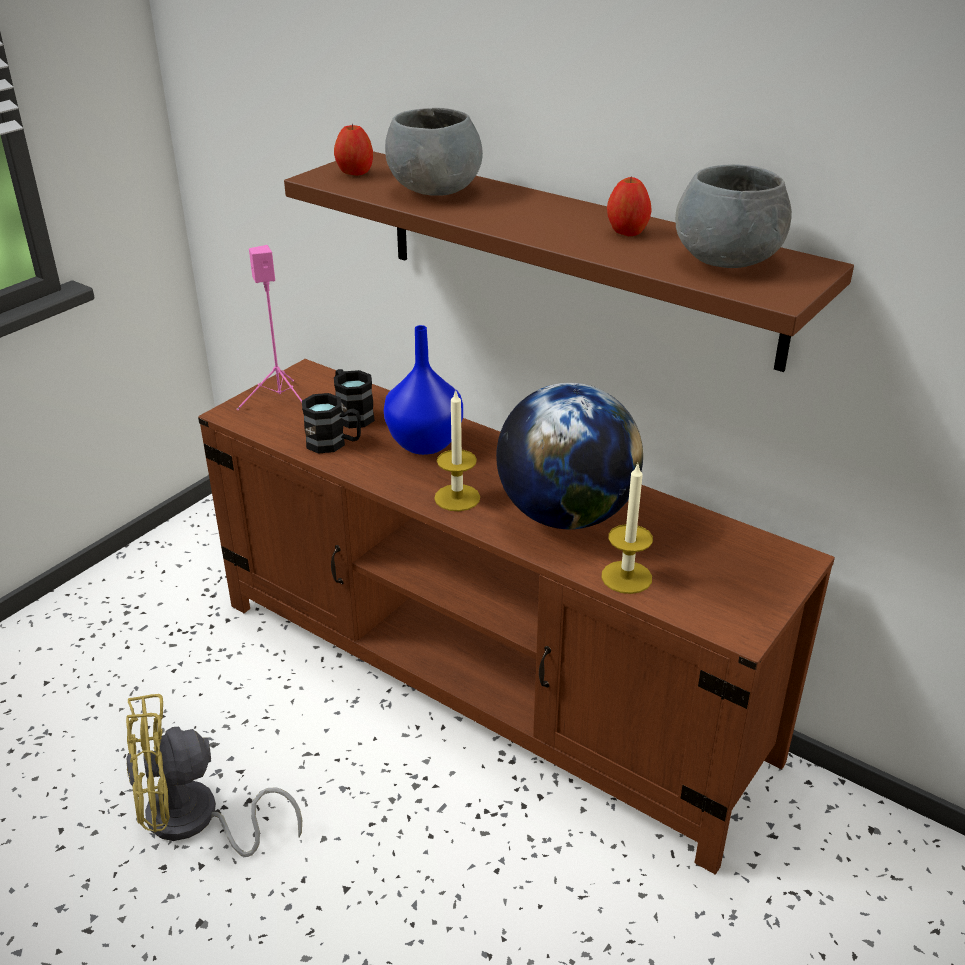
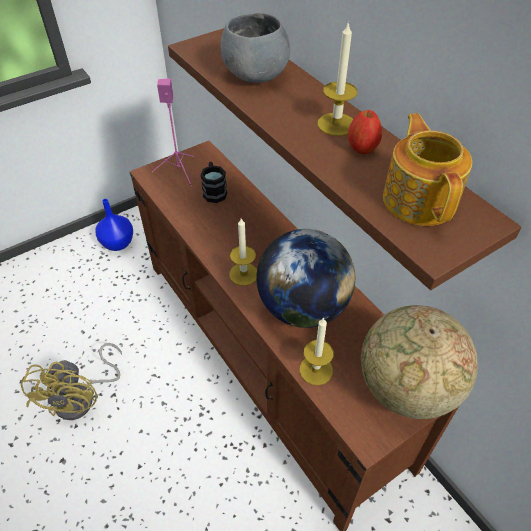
camera: 20 degrees right, 15 degrees up
yellow fan [126,694,302,857] -> yellow fan turned 90 degrees counterclockwise [21,343,122,420]
black mug [302,393,361,454] -> none
apple [334,123,373,175] -> none
blue vase [384,325,463,455] -> blue vase moved to [96,199,133,251]
grey bowl [675,164,792,268] -> teapot [383,113,472,226]
none -> candle [317,21,358,136]
none -> globe [361,305,478,419]

